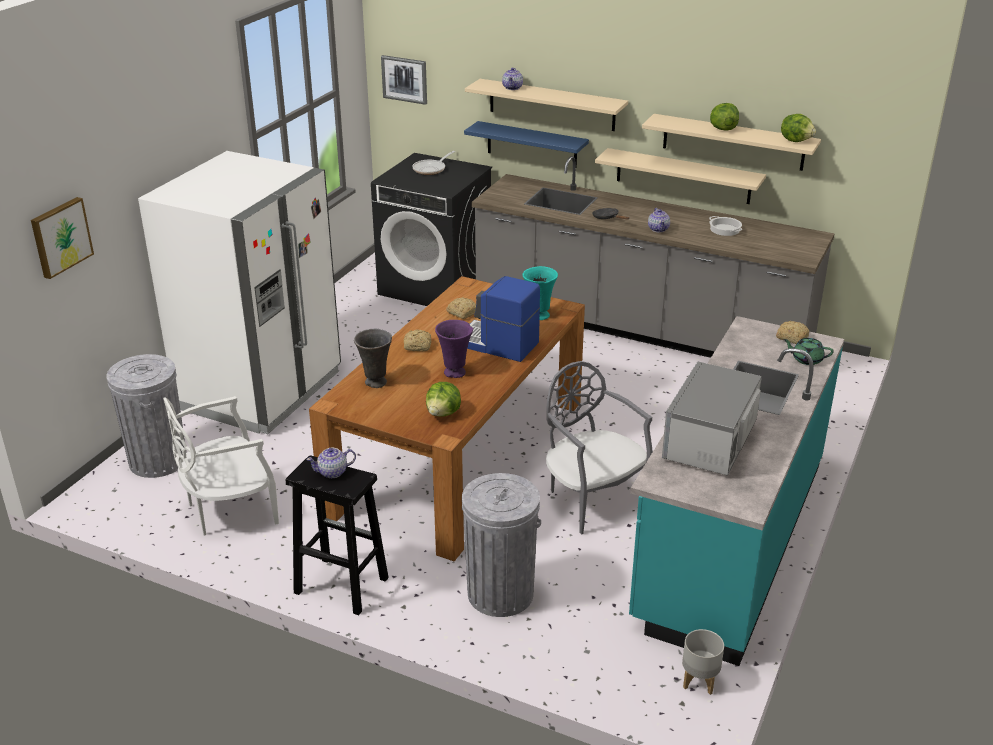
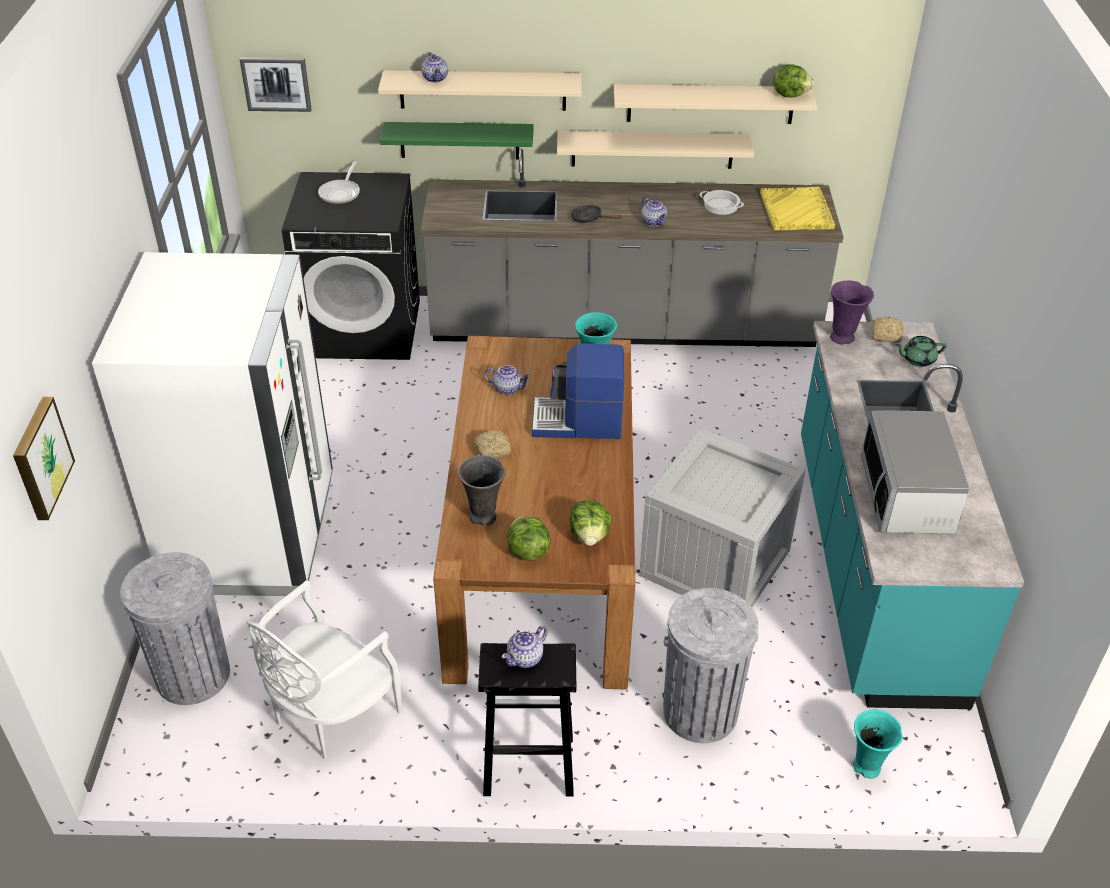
camera: 25 degrees left, 10 degrees up
purple vase [435,320,473,378] -> purple vase moved to [830,281,874,345]
bread [446,297,476,319] -> teapot [484,365,531,395]
blue shelf [464,121,589,168] -> green shelf [380,122,534,160]
grey chair [546,361,653,534] -> crate [639,428,805,607]
grey planter [682,629,724,695] -> none
lettuce [710,103,739,131] -> lettuce moved to [507,516,550,561]
none -> yellow tray [760,187,835,231]
none -> turquoise vase [853,709,903,779]

